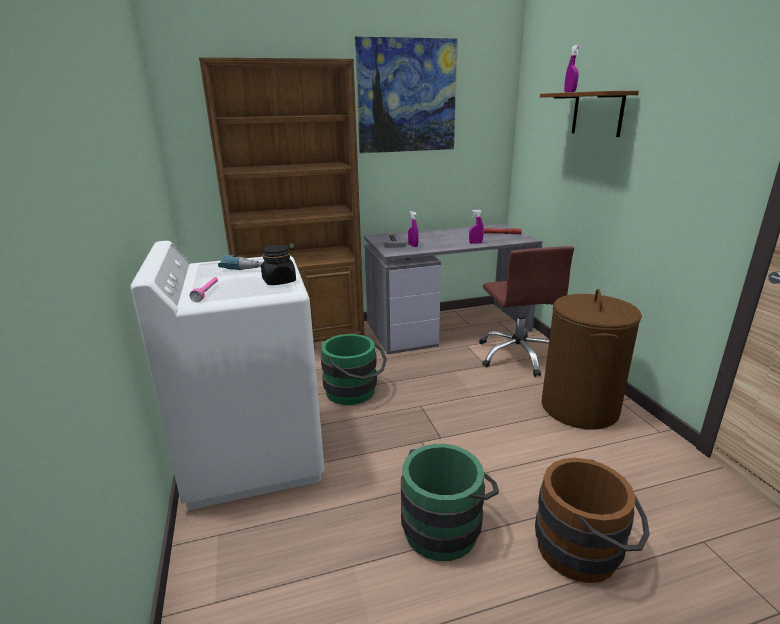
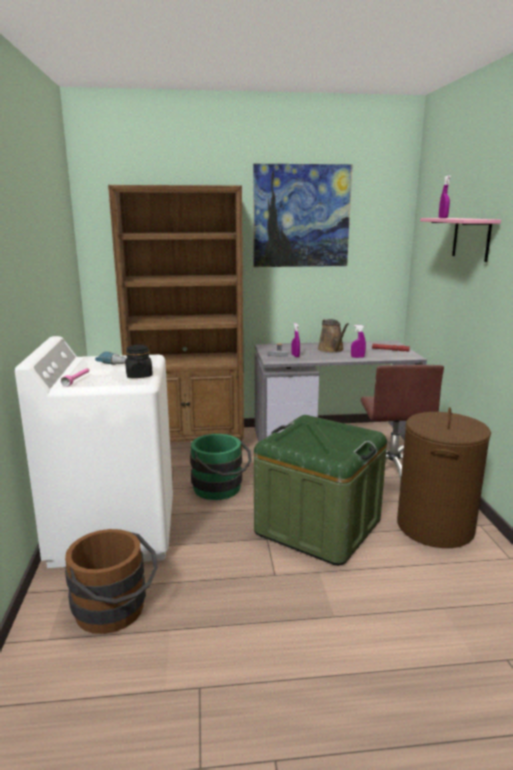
camera: 10 degrees right, 5 degrees down
green bucket [401,444,499,561] -> none
brown bucket [535,458,650,583] -> brown bucket moved to [65,529,158,634]
brown shelf [540,91,639,137] -> pink shelf [420,218,501,262]
none -> green storage box [254,415,387,566]
none -> brown watering can [318,319,349,353]

